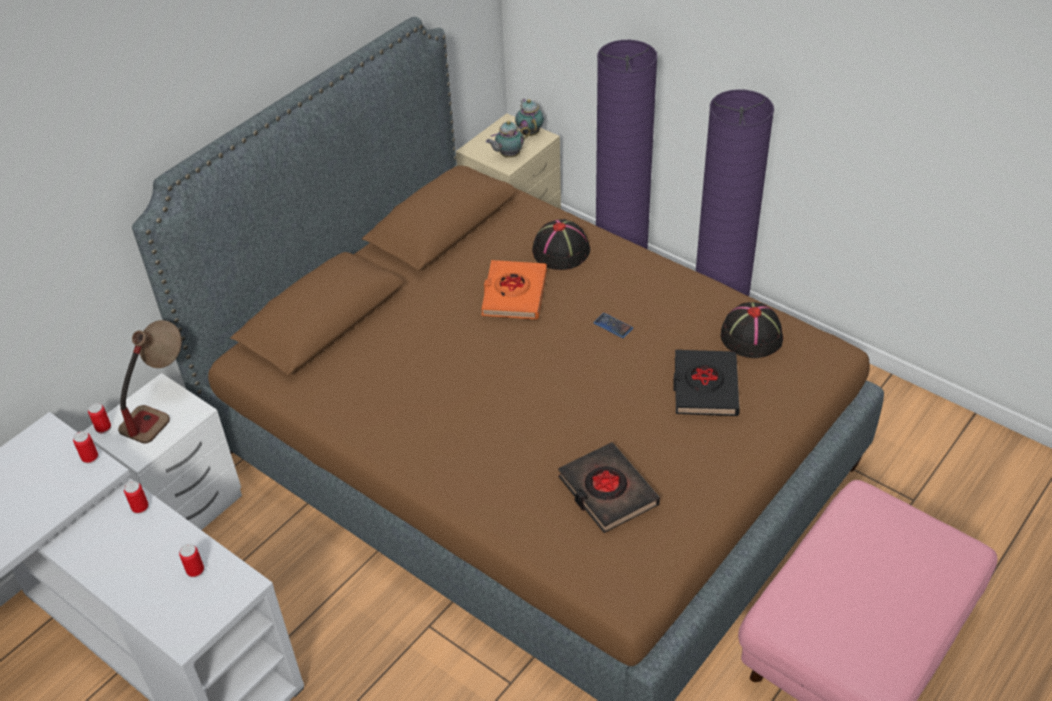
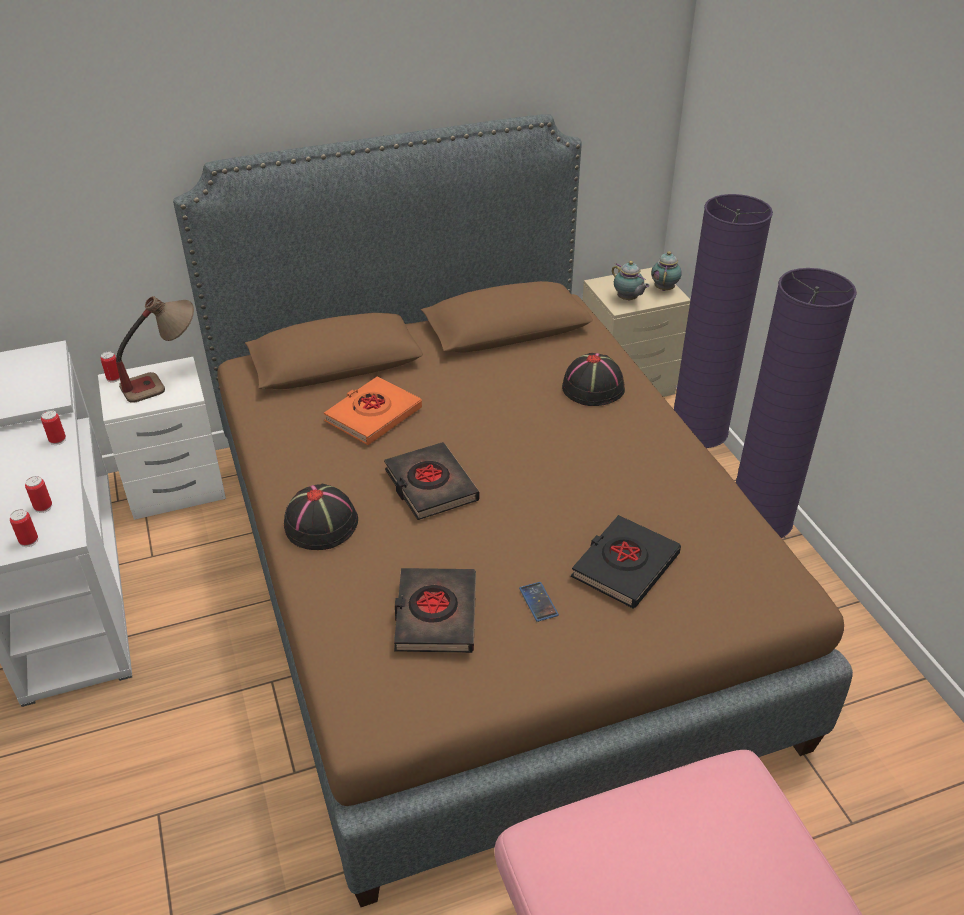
camera: 30 degrees right, 5 degrees down
can [73,431,98,464] -> can moved to [10,509,38,547]
orange book [482,260,547,319] -> orange book moved to [324,377,422,445]
teapot [486,121,531,158] -> teapot turned 135 degrees counterclockwise [612,261,650,301]
phone [593,313,633,338] -> phone moved to [519,582,559,622]
black hat [721,302,783,358] -> black hat moved to [284,484,358,550]
none -> black book [384,442,479,520]

